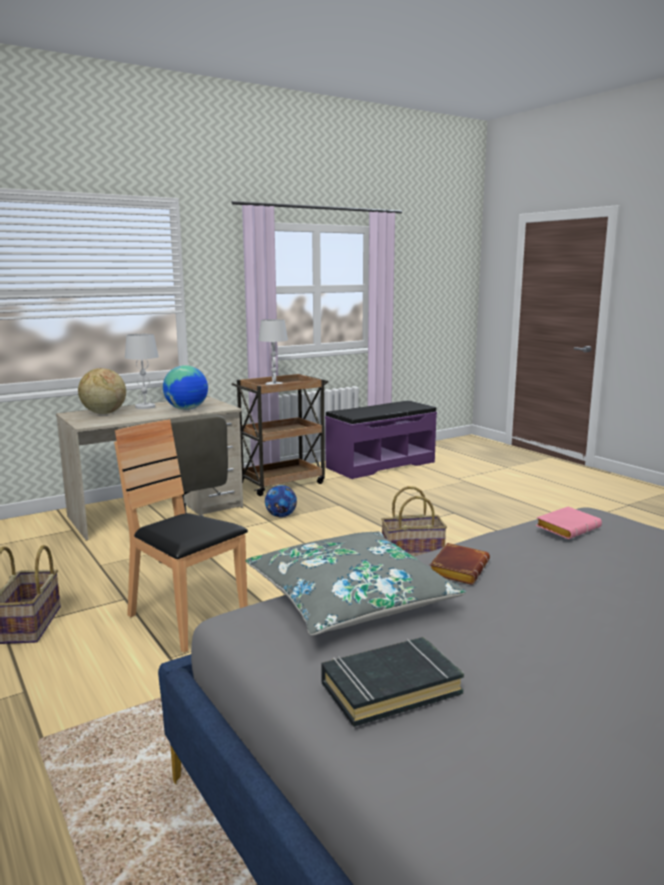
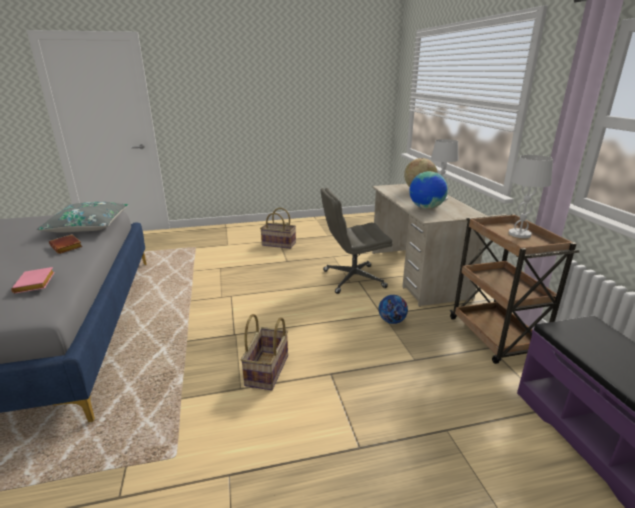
camera: 110 degrees right, 10 degrees up
brown chair [114,419,248,653] -> none
black book [321,637,464,727] -> none

